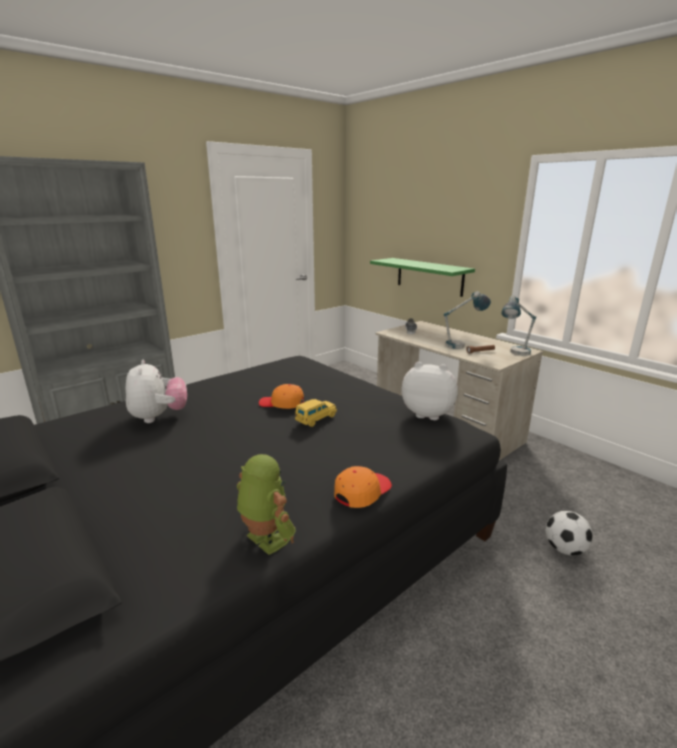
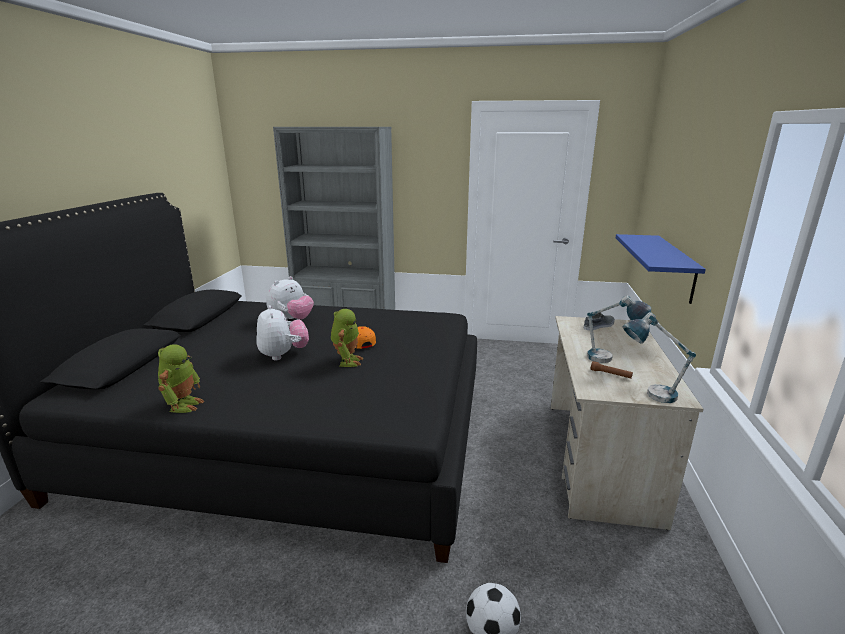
camera: 50 degrees right, 0 degrees up
yellow toy car [295,399,337,427] -> toy robot [331,309,363,367]
orange cap [334,466,392,508] -> none
green shelf [370,258,475,297] -> blue shelf [616,234,706,304]
plush toy [401,362,458,420] -> plush toy moved to [257,305,309,360]

